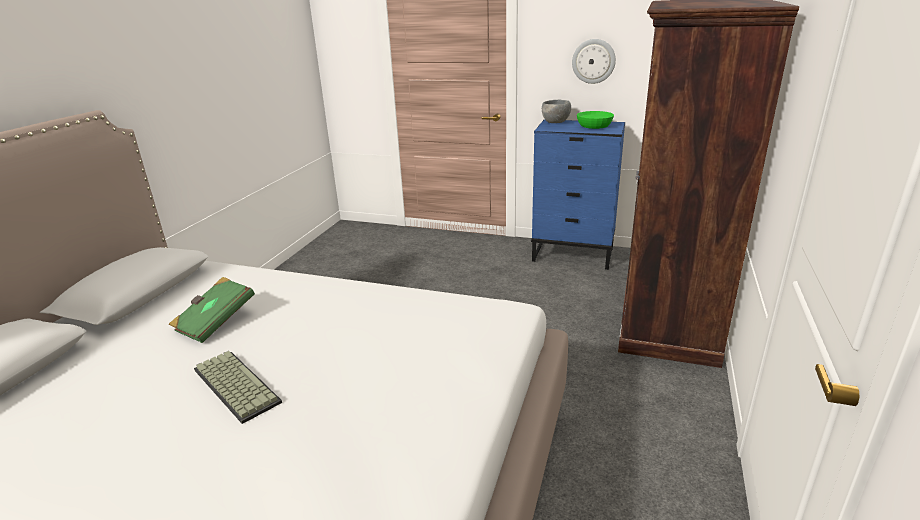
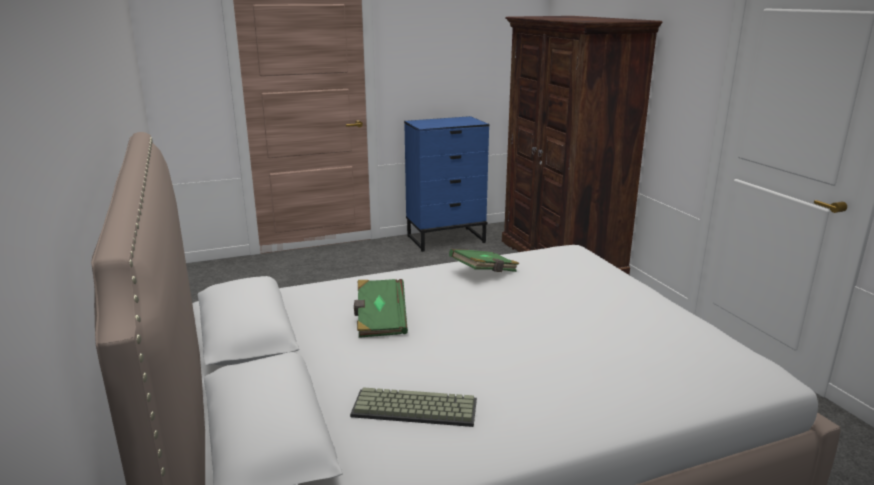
camera: 40 degrees left, 5 degrees down
keyboard [194,351,282,424] -> keyboard moved to [350,387,477,427]
grey bowl [542,100,571,123] -> none
wall clock [572,39,616,84] -> none
green bowl [577,111,614,129] -> none
none -> green book [449,249,519,272]

